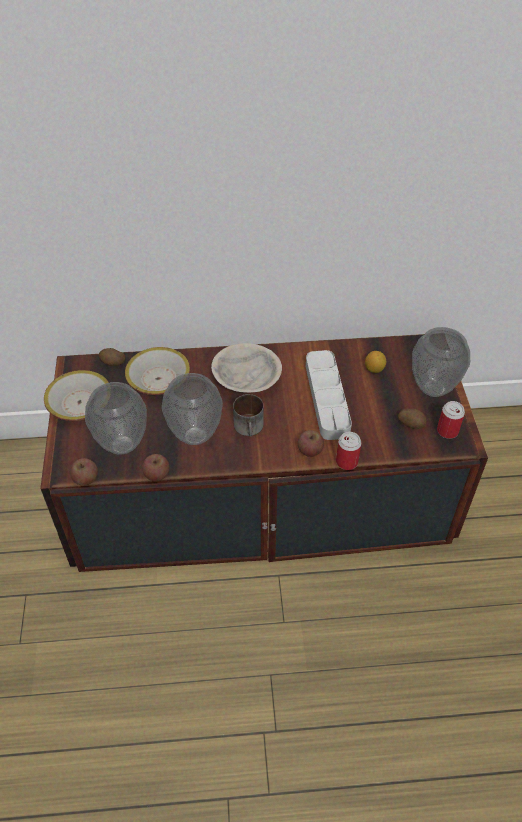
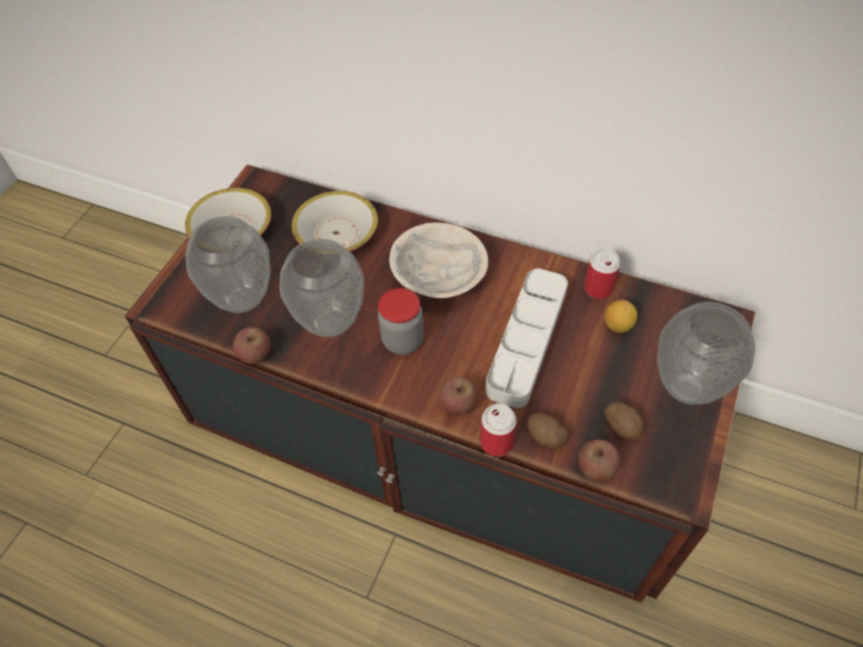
camera: 30 degrees right, 5 degrees up
apple [70,458,98,486] -> apple moved to [578,439,620,481]
potato [99,348,126,366] -> potato moved to [527,413,569,448]
mug [233,394,264,436] -> jar [378,288,424,355]
can [437,401,465,439] -> can moved to [584,248,621,299]

